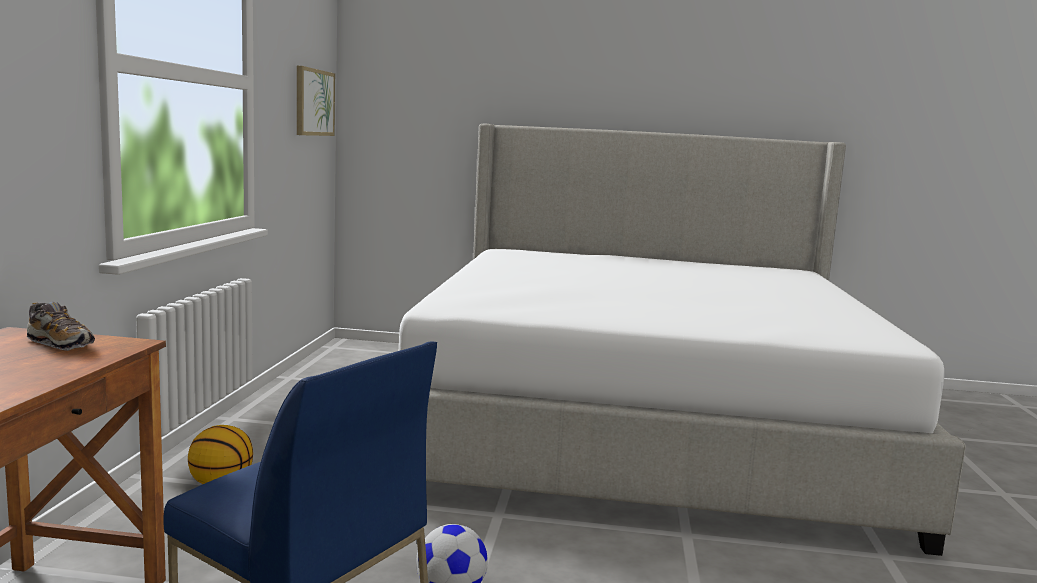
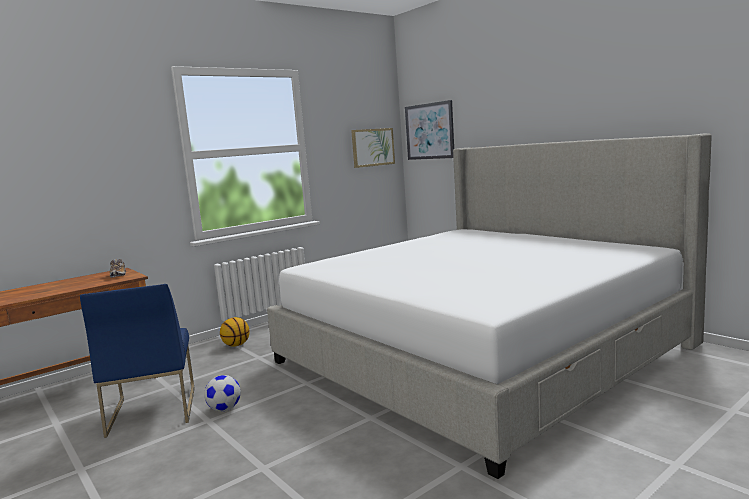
camera: 45 degrees right, 0 degrees up
none -> picture [405,100,454,160]

